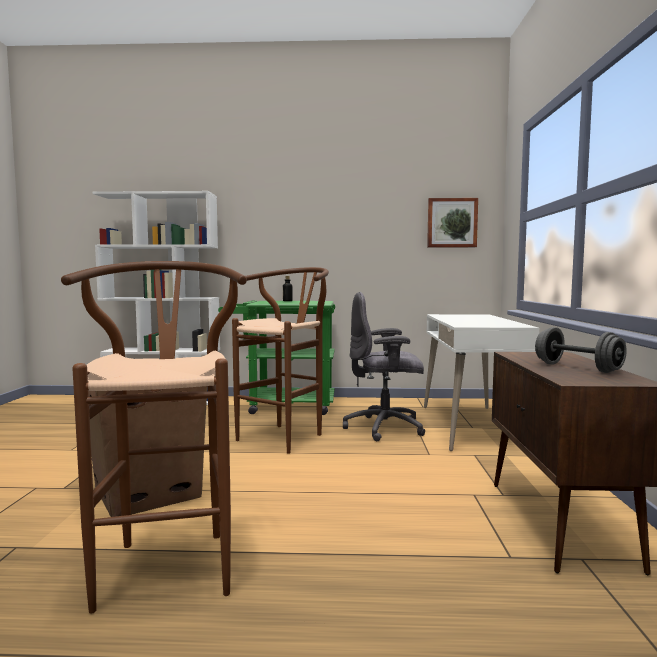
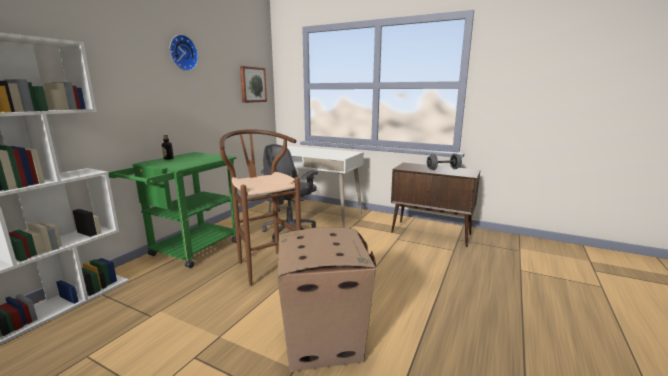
camera: 65 degrees left, 10 degrees up
brown stool [61,261,247,614] -> none
none -> wall clock [169,35,198,71]

